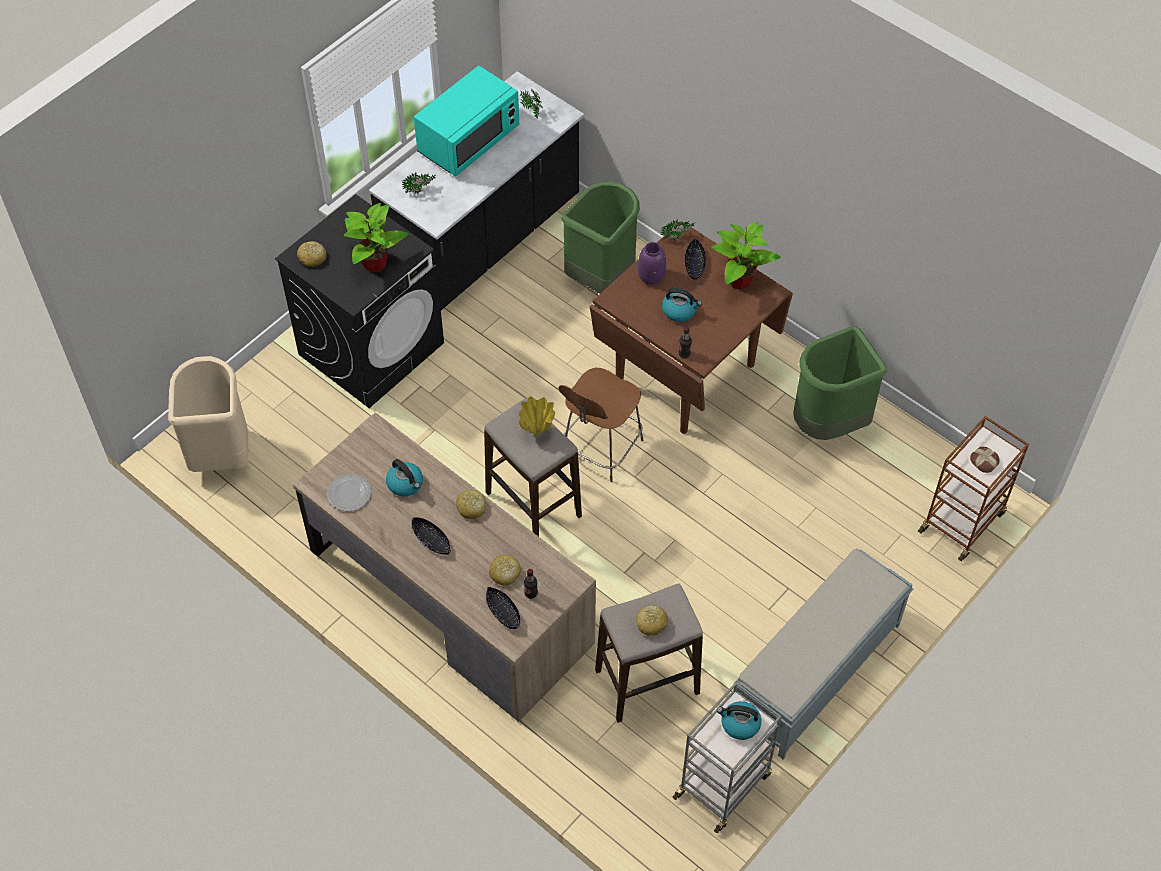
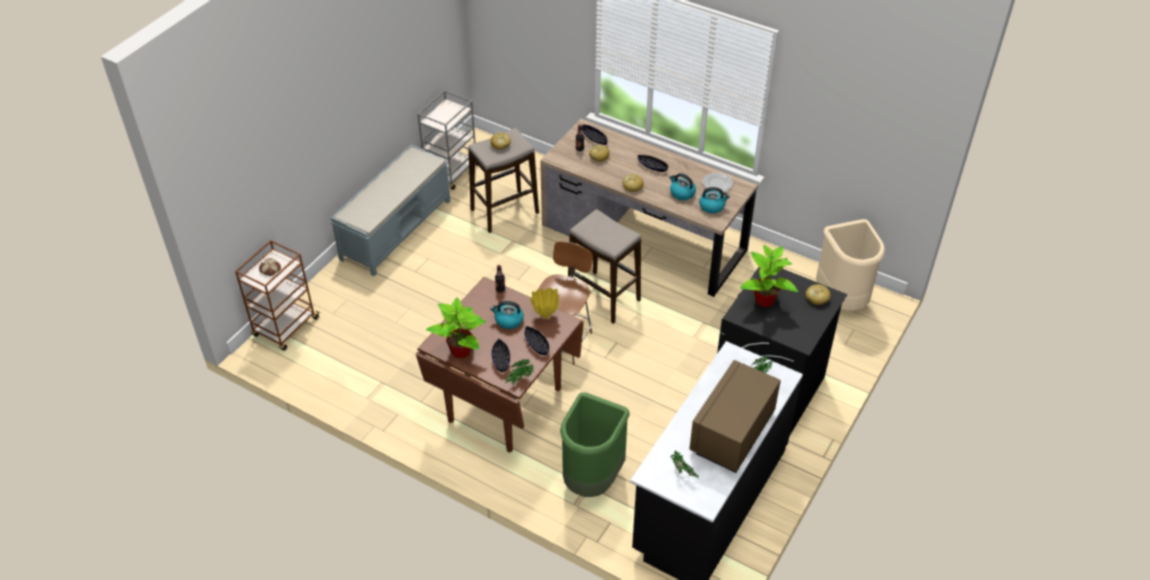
camera: 170 degrees right, 10 degrees down
turquoise microwave [414,66,519,176] -> brown microwave [689,360,781,473]
yellow vase [519,397,555,435] -> yellow vase moved to [531,287,559,319]
purple vase [638,242,666,285] -> black bowl [524,326,549,355]
kettle [717,701,762,740] -> kettle moved to [699,187,730,213]
green trash can [793,326,887,440] -> none

